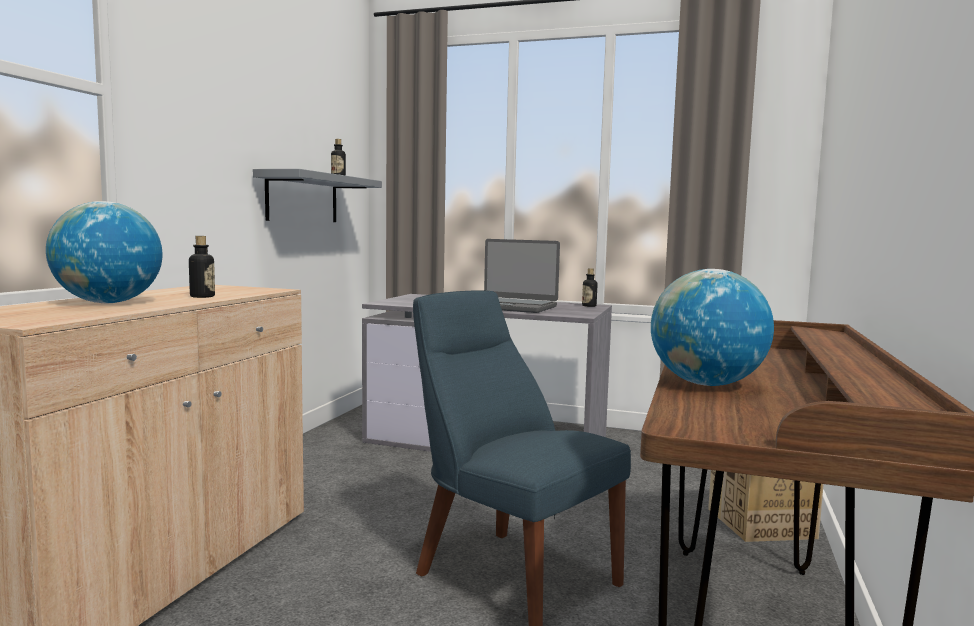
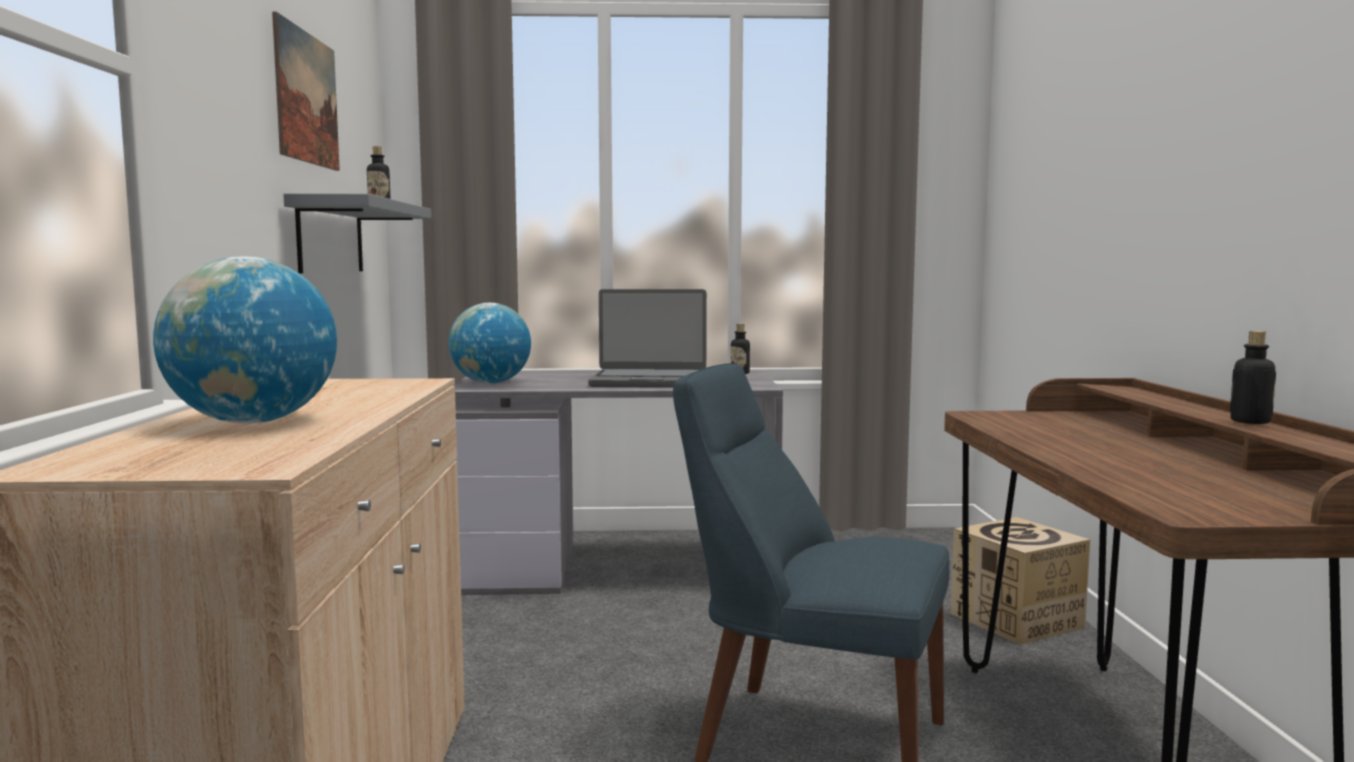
camera: 20 degrees left, 0 degrees up
bottle [189,236,215,298] -> bottle moved to [1230,331,1276,424]
globe [651,269,774,386] -> globe moved to [449,303,531,384]
none -> picture [272,12,340,171]

